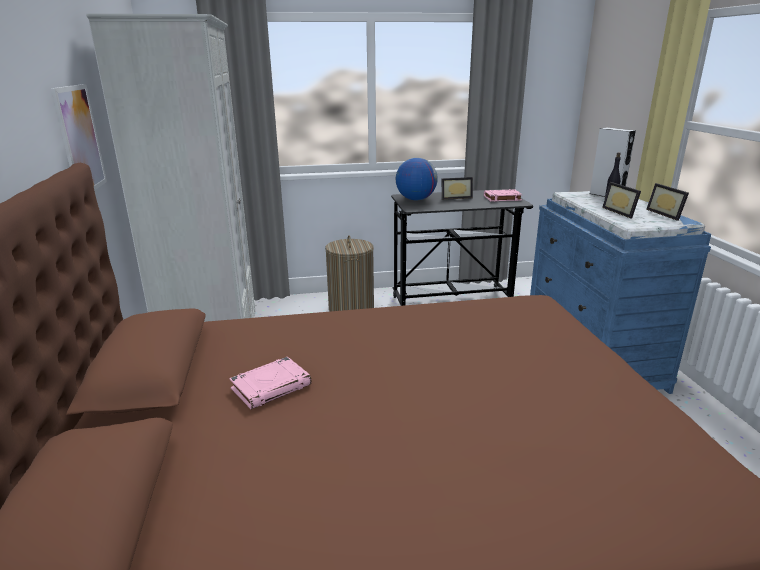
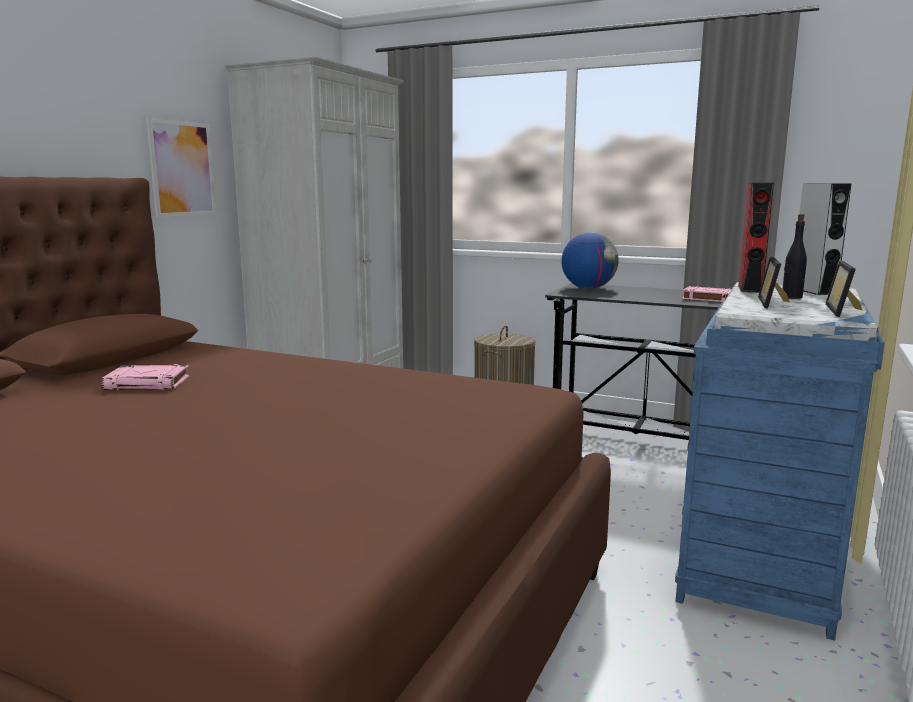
camera: 35 degrees right, 10 degrees down
picture frame [442,177,473,200] -> none
none -> red speaker [738,183,774,293]

